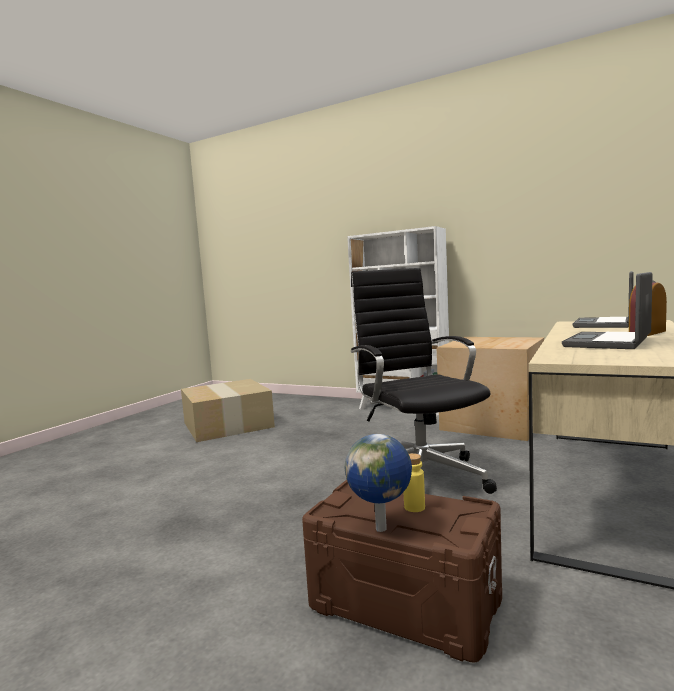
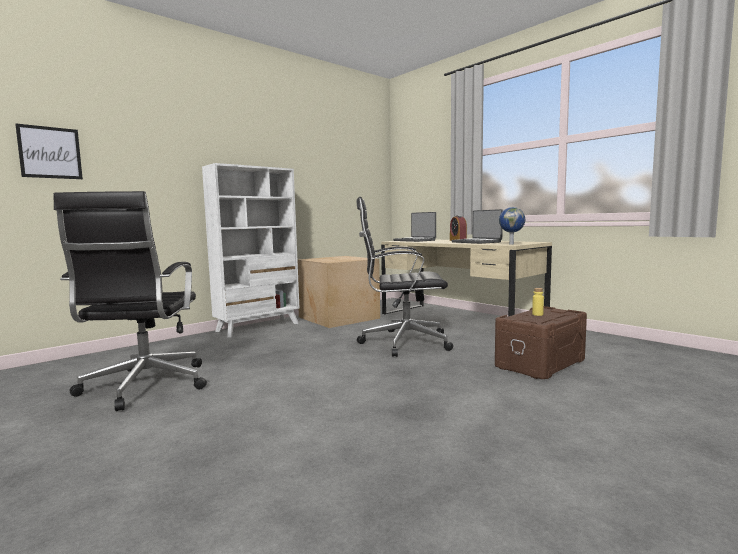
camera: 70 degrees left, 0 degrees up
cardboard box [181,379,275,442] -> black office chair [53,191,207,411]
globe [345,434,412,532] -> globe moved to [499,207,525,244]
none -> picture [15,123,83,179]

